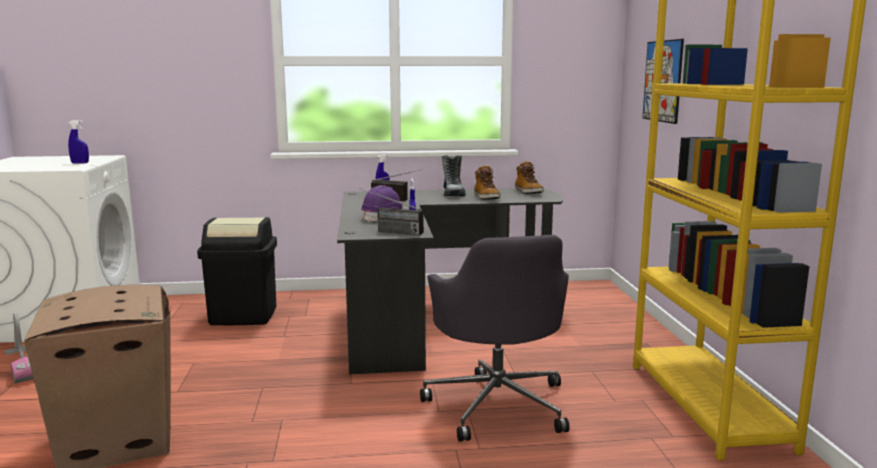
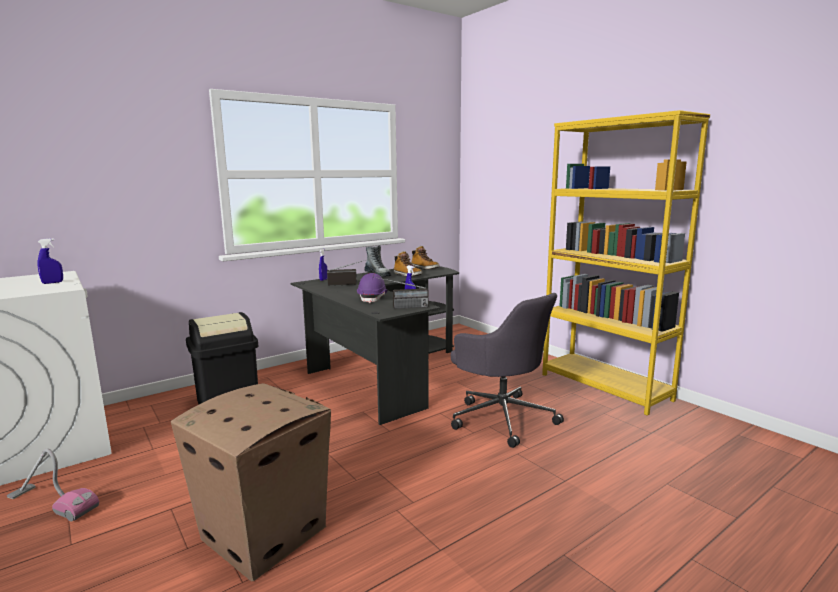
camera: 30 degrees left, 0 degrees up
picture [643,39,684,124] -> none

